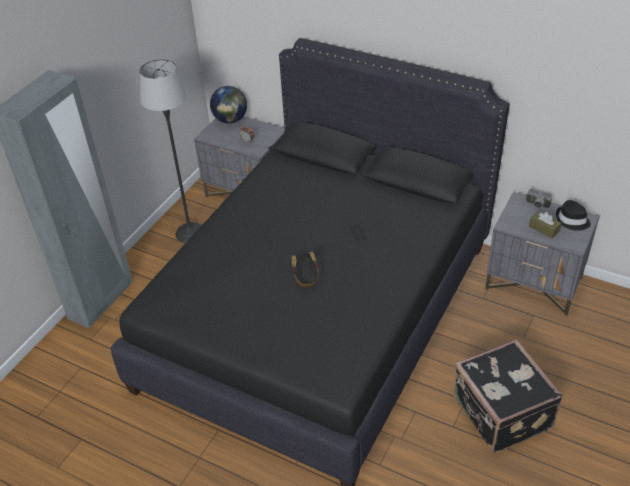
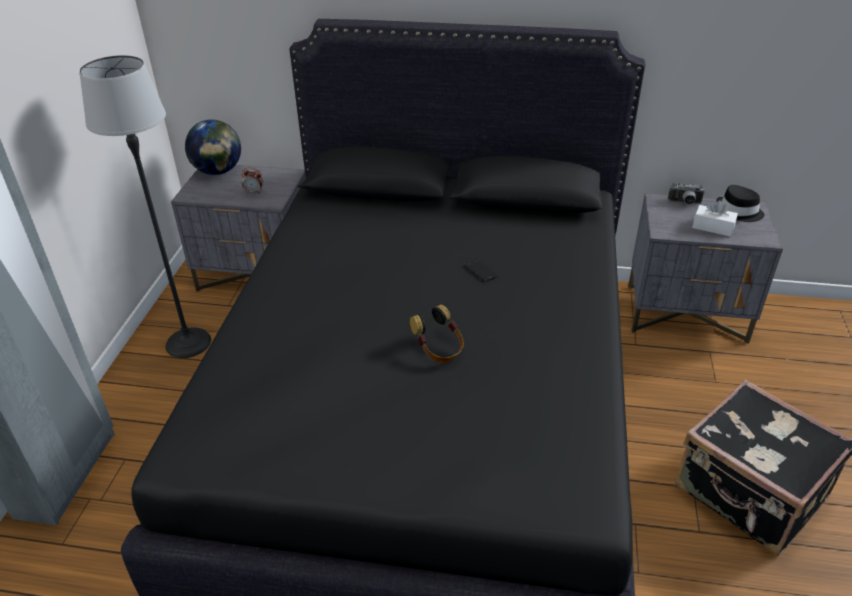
camera: 20 degrees left, 5 degrees down
brown tissue box [529,211,562,239] -> white tissue box [692,200,738,237]

